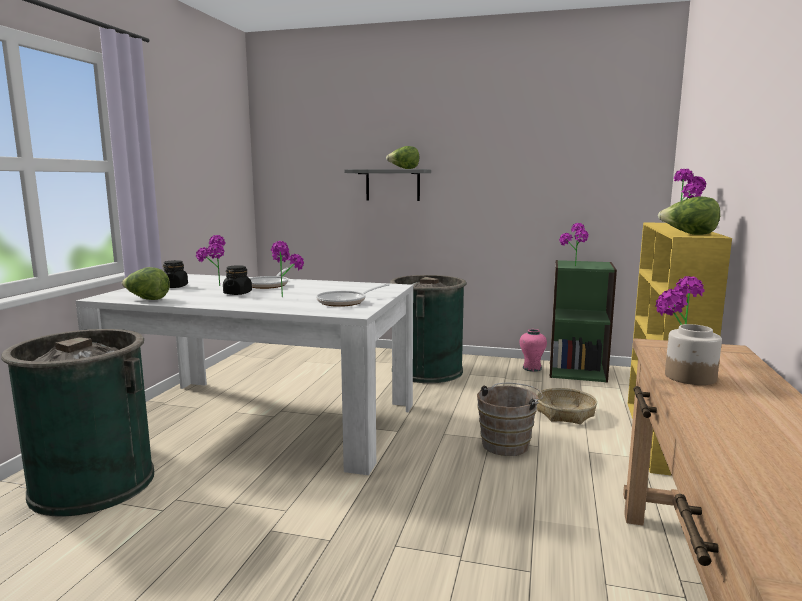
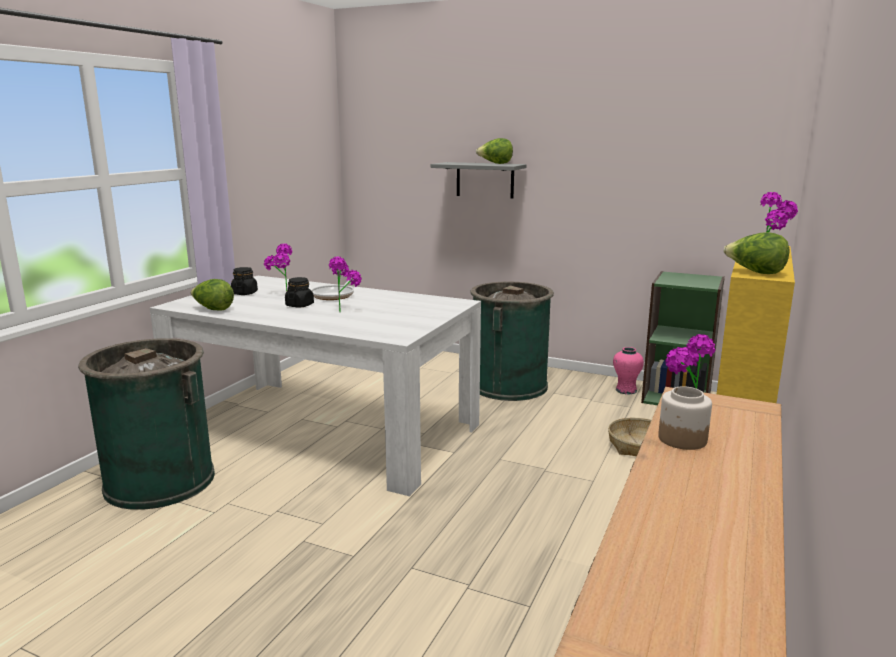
camera: 10 degrees right, 5 degrees up
frying pan [316,284,390,307] -> none
brown bucket [477,383,543,456] -> none
potted plant [559,223,589,266] -> none

